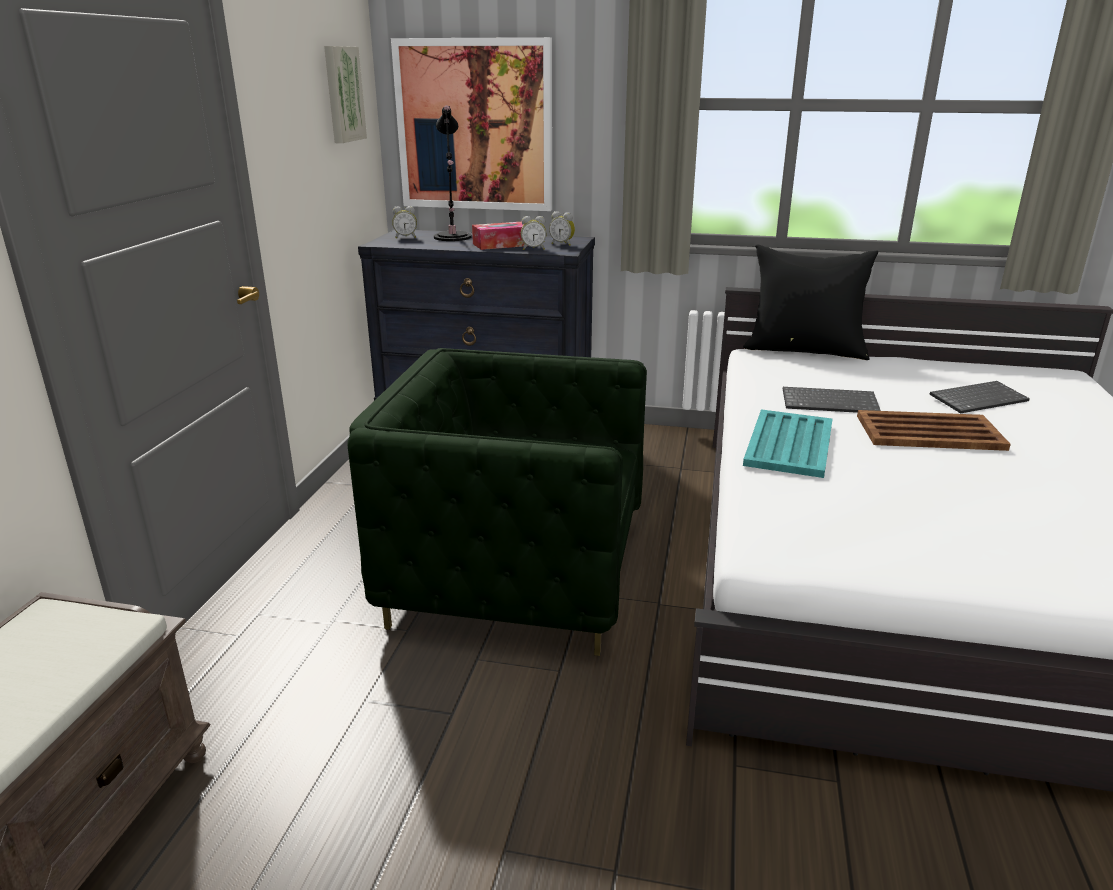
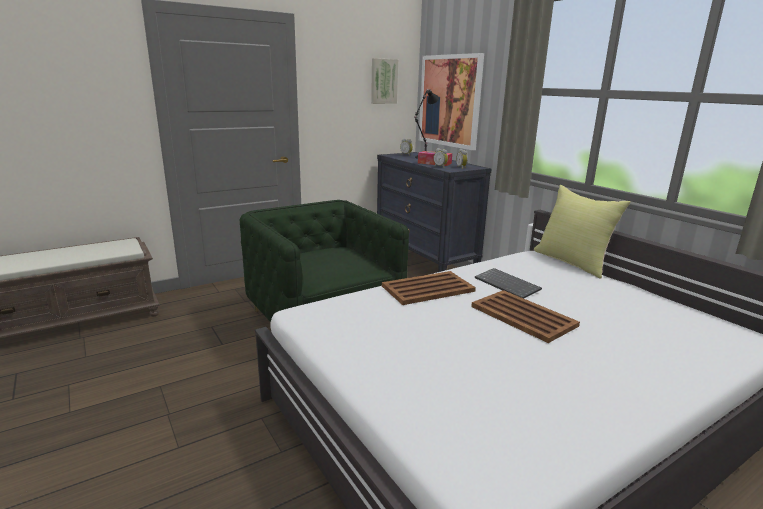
camera: 45 degrees right, 5 degrees down
black pillow [743,244,878,360] -> yellow pillow [534,185,631,278]
turquoise tray [743,409,832,478] -> brown tray [382,271,476,305]
keyboard [929,381,1030,414] -> none

